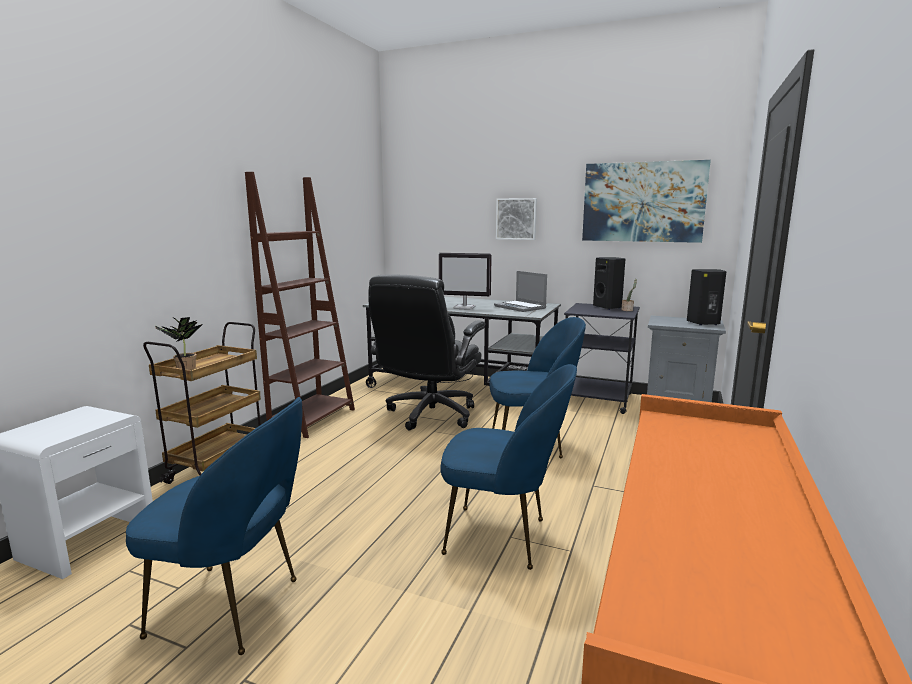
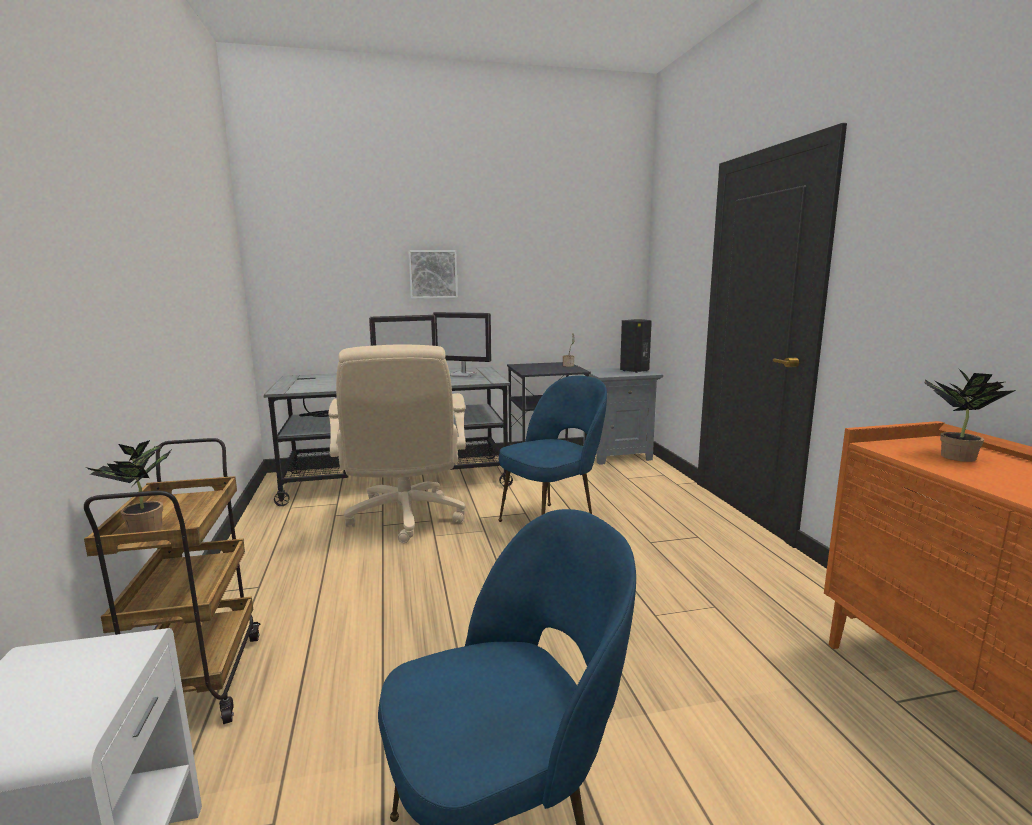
camera: 35 degrees left, 0 degrees up
brown bookcase [245,172,355,438] -> none
black office chair [368,275,485,431] -> beige office chair [328,345,466,543]
blue chair [440,364,577,570] -> none
laptop [494,271,547,312] -> monitor [433,312,491,377]
picture [582,160,711,243] -> none
black speaker [593,257,625,310] -> none
none -> potted plant [924,369,1016,462]

